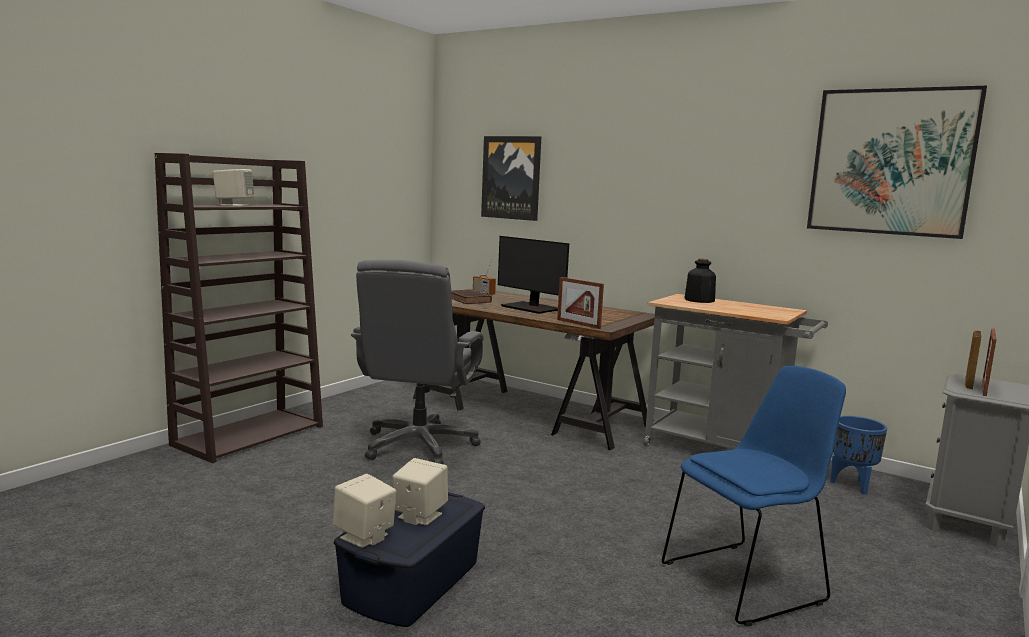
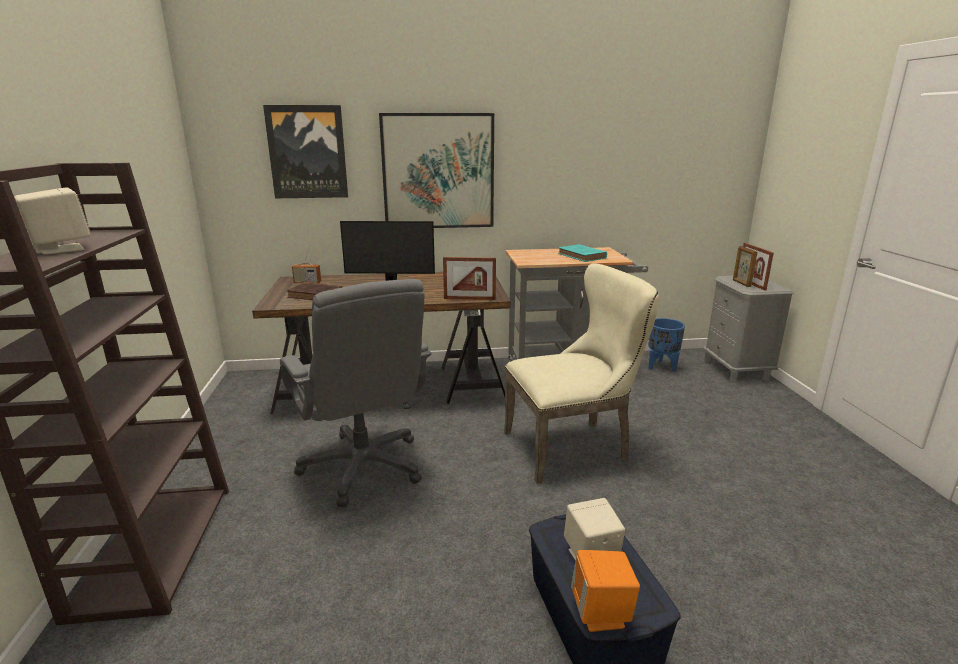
camera: 40 degrees left, 10 degrees up
beige speaker [333,474,396,548] -> orange speaker [571,550,640,632]
blue chair [662,366,846,626] -> none
bottle [685,259,716,303] -> none
picture [807,86,987,239] -> picture moved to [379,113,494,228]
none -> beige chair [504,263,659,484]
none -> turquoise book [558,244,607,262]

